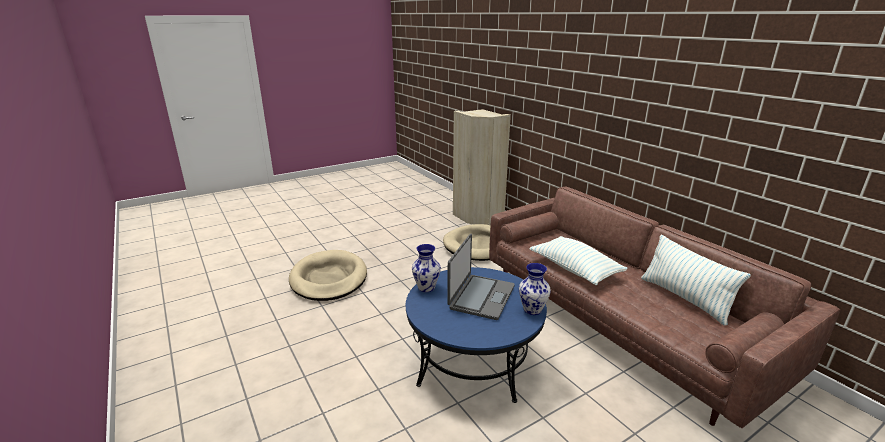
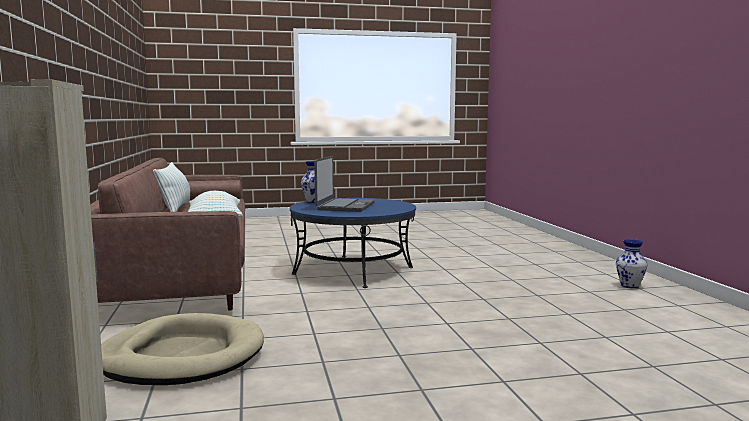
camera: 160 degrees left, 15 degrees down
beige dog bed [289,250,367,301] -> none
vase [412,244,441,292] -> vase moved to [616,239,648,288]
laptop [447,234,515,320] -> laptop turned 150 degrees clockwise [314,156,375,212]

